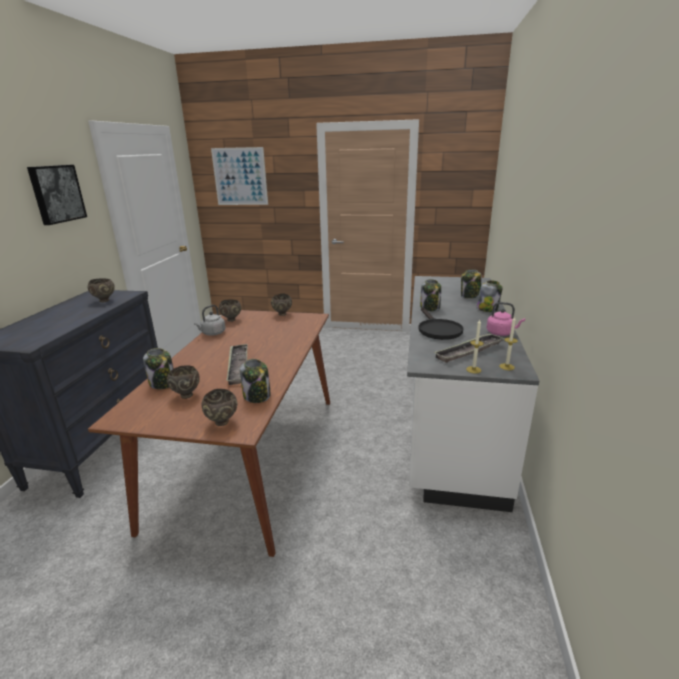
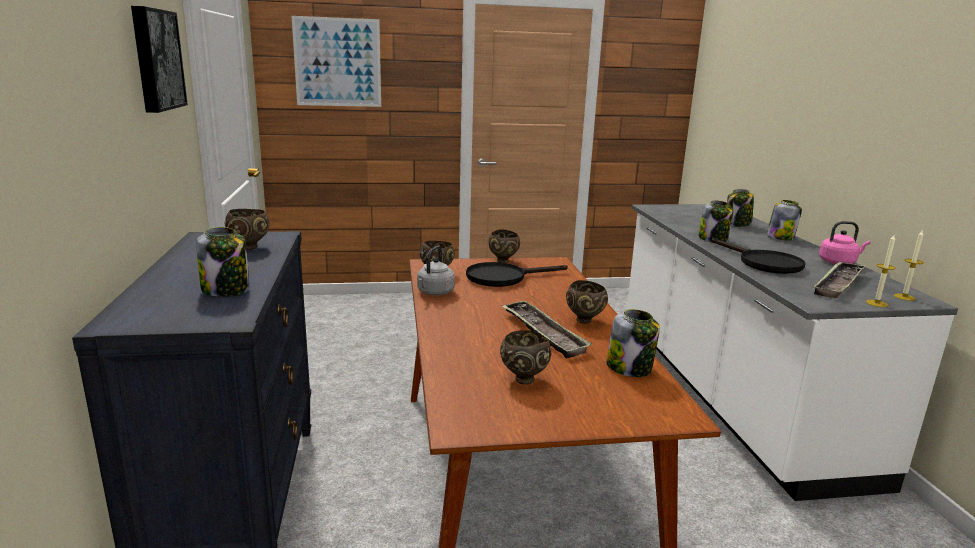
camera: 20 degrees left, 5 degrees down
jar [143,348,174,389] -> jar moved to [196,227,249,297]
brown bowl [202,389,237,426] -> brown bowl moved to [566,280,608,324]
none -> black frying pan [466,262,567,287]

